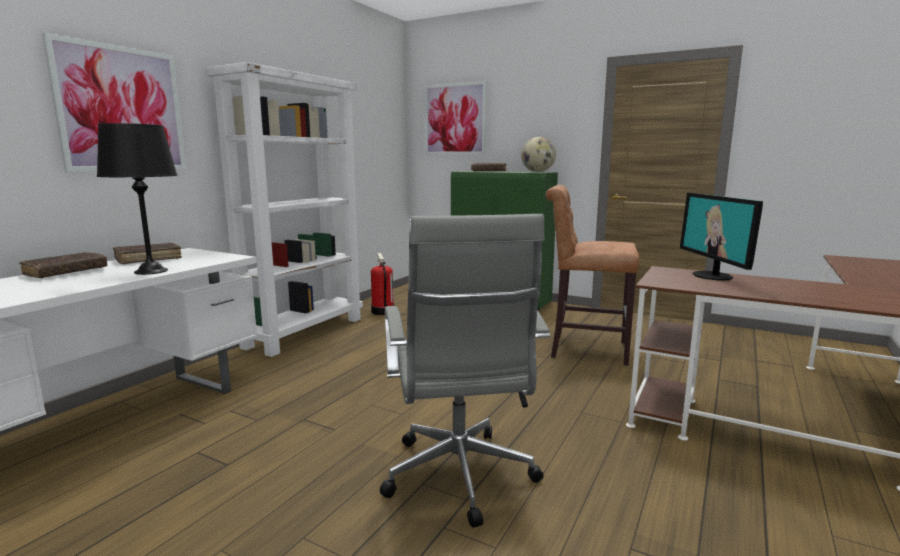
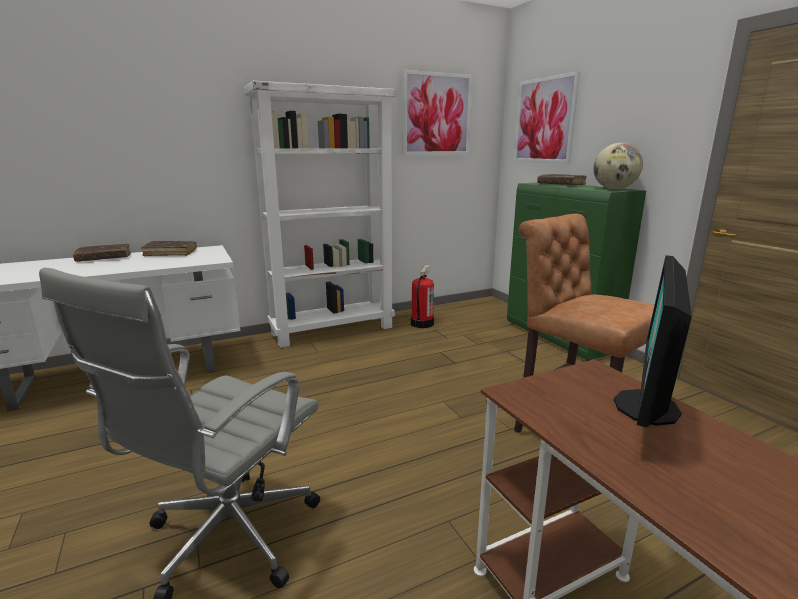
camera: 35 degrees right, 5 degrees up
picture [42,33,187,172] -> picture moved to [403,70,472,155]
black table lamp [97,123,177,275] -> none

